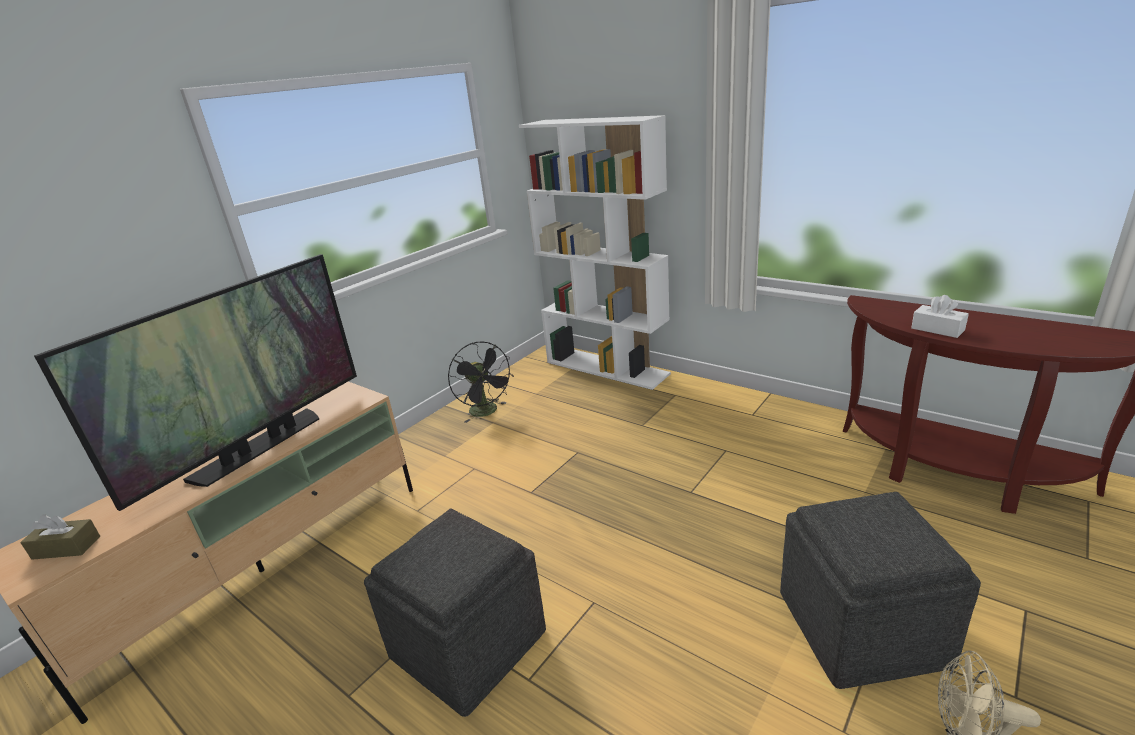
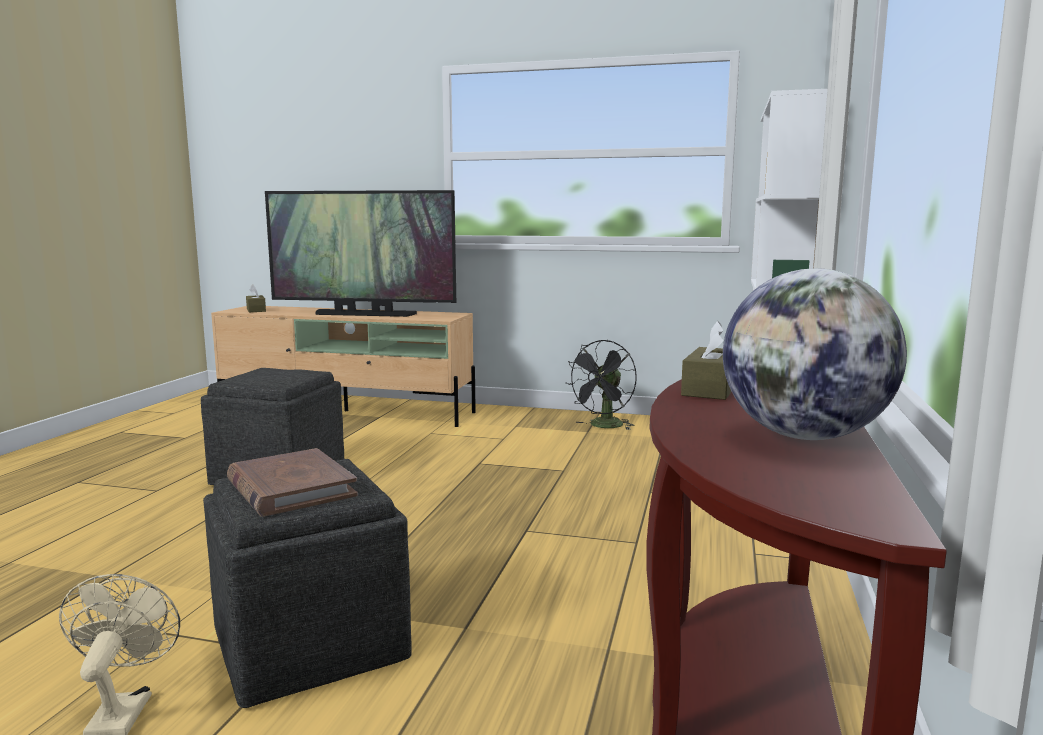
camera: 65 degrees right, 15 degrees down
white tissue box [911,295,969,338] -> brown tissue box [681,321,732,400]
none -> brown book [227,448,358,517]
none -> globe [723,268,907,440]

